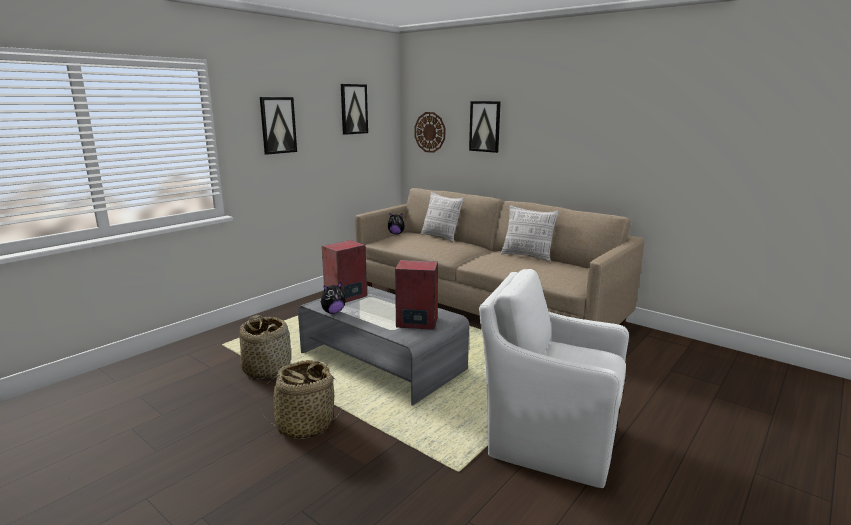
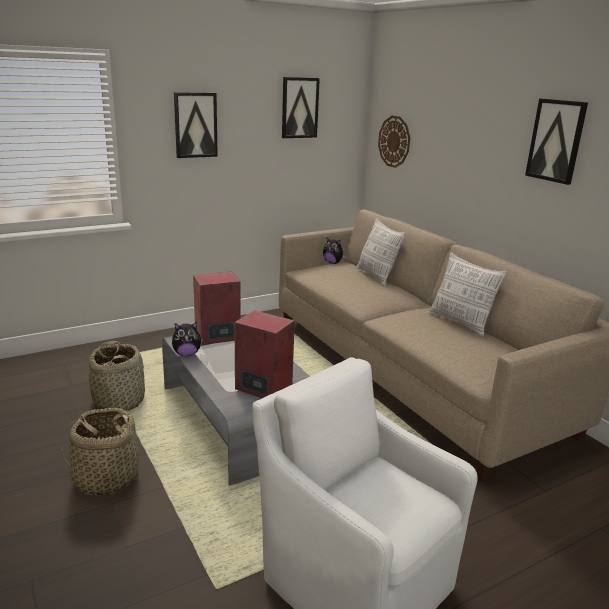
camera: 20 degrees right, 5 degrees up
picture [469,101,501,153] -> picture moved to [525,99,588,185]

